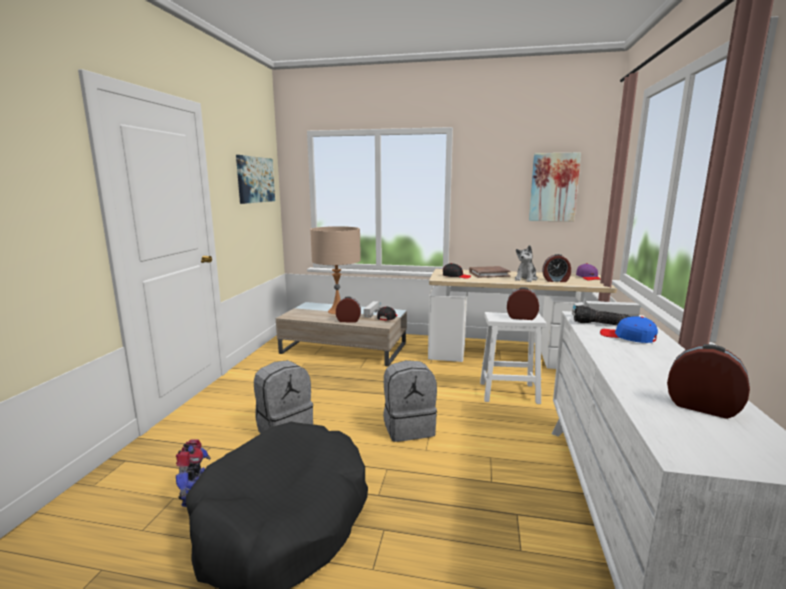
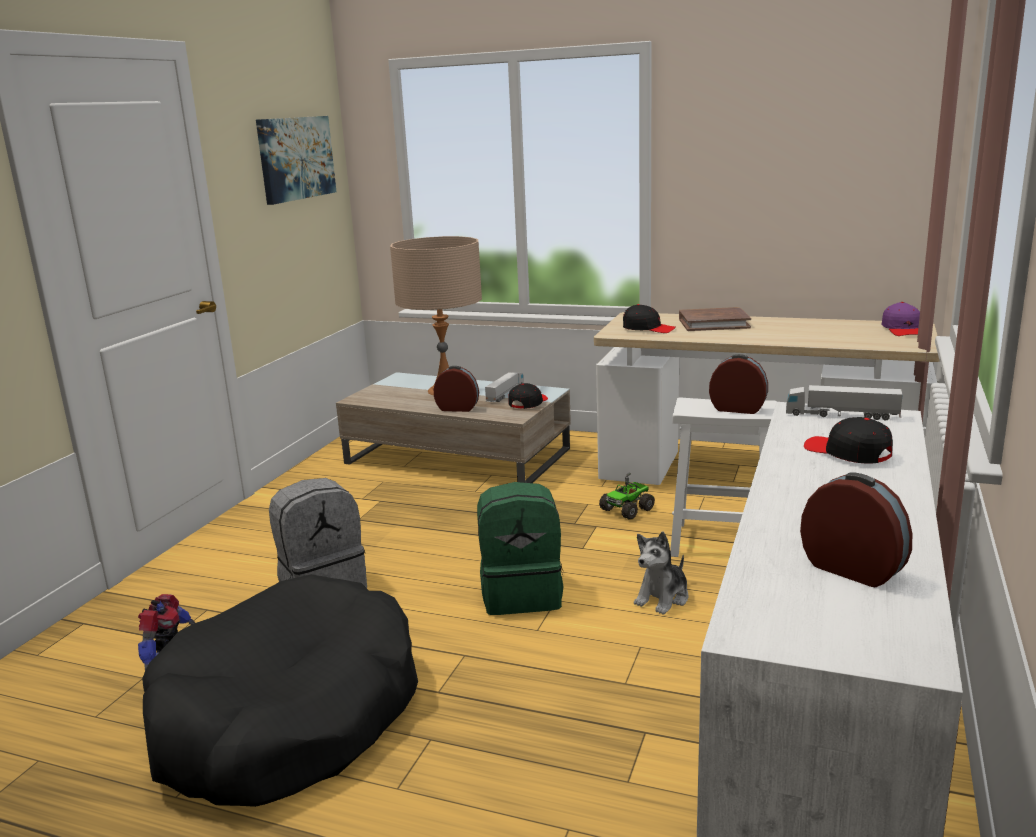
camera: 10 degrees right, 5 degrees up
grey backpack [383,360,437,442] -> green backpack [477,482,563,615]
plush toy [515,245,537,282] -> plush toy moved to [634,532,689,615]
picture [529,153,581,222] -> none
alarm clock [542,254,571,282] -> none
flashlight [574,306,631,325] -> none
blue cap [600,316,658,343] -> black cap [804,417,893,463]
none -> toy truck [599,472,655,520]

